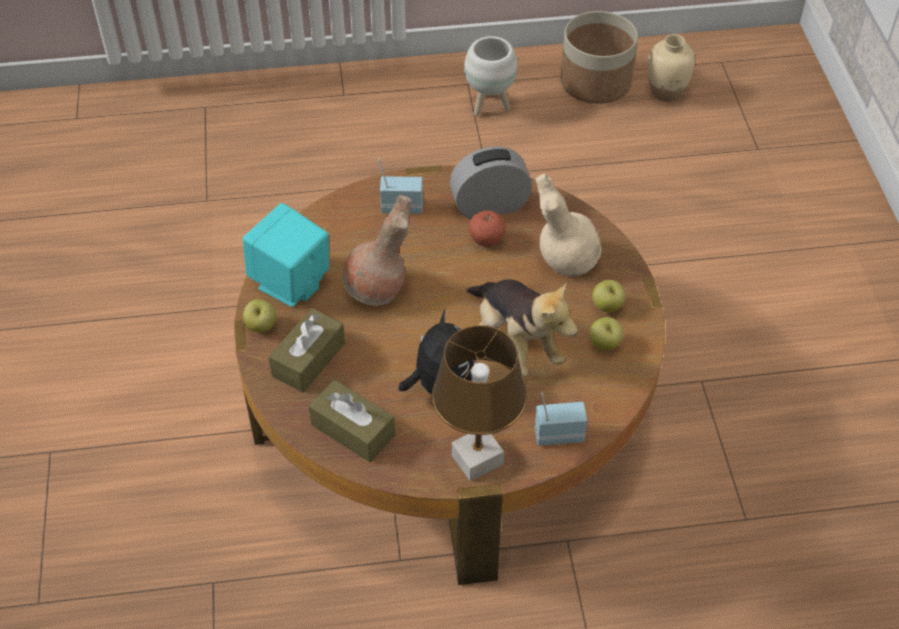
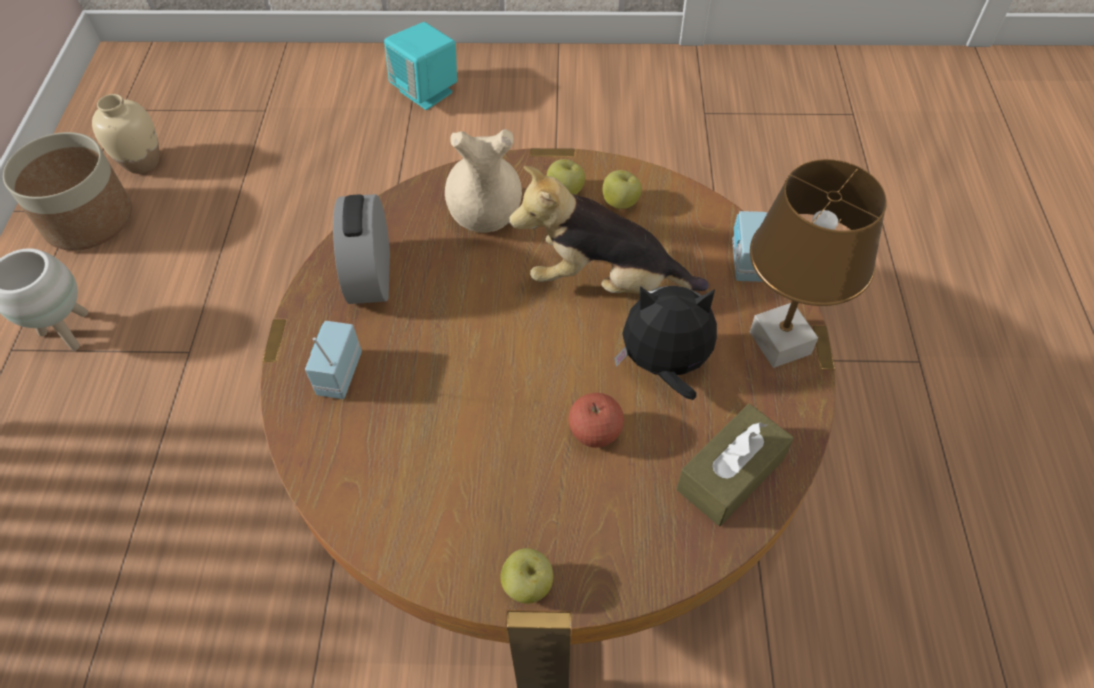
camera: 80 degrees left, 5 degrees up
turquoise speaker [243,203,329,307] -> turquoise speaker moved to [384,22,457,110]
brown tissue box [269,308,345,392] -> none
brown vase [342,195,412,306] -> none
plush toy [466,279,578,376] -> plush toy turned 150 degrees counterclockwise [509,166,708,294]
apple [469,210,505,247] -> apple moved to [569,393,624,448]

